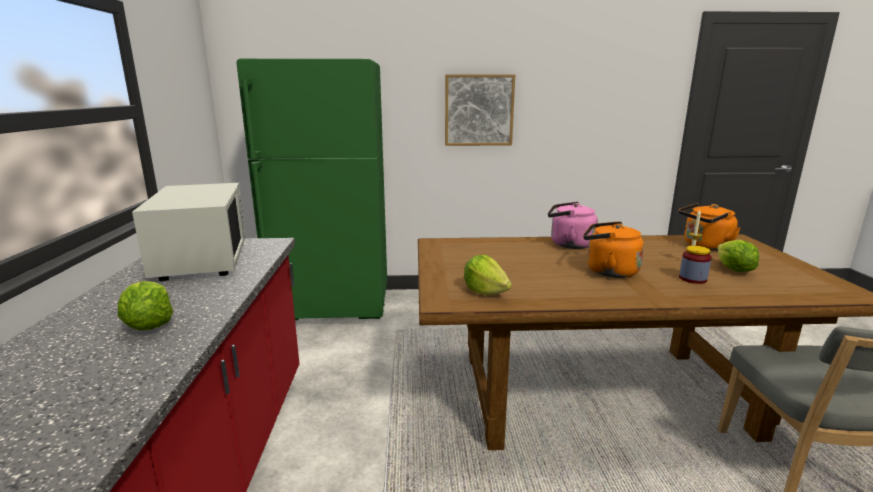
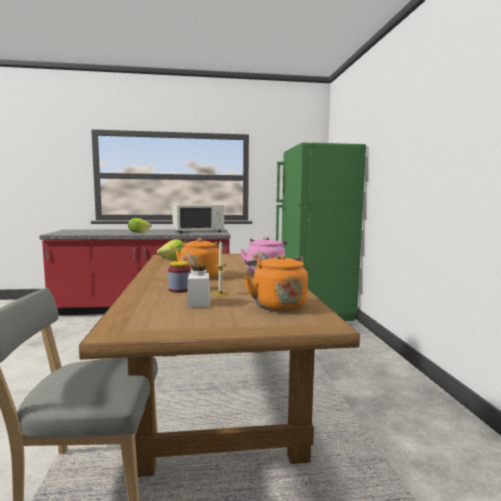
camera: 85 degrees right, 10 degrees down
picture [445,74,515,146] -> none
lettuce [718,240,759,273] -> white jar [187,264,210,308]

